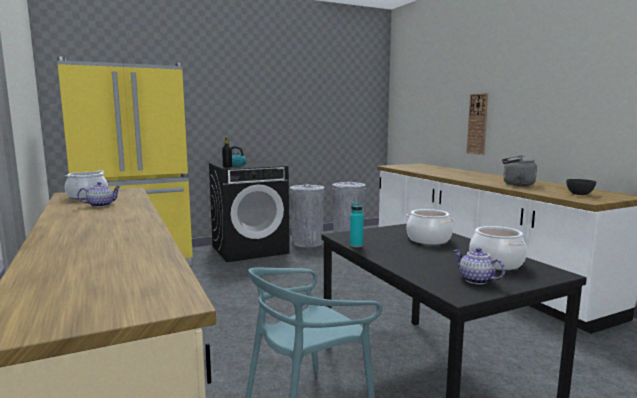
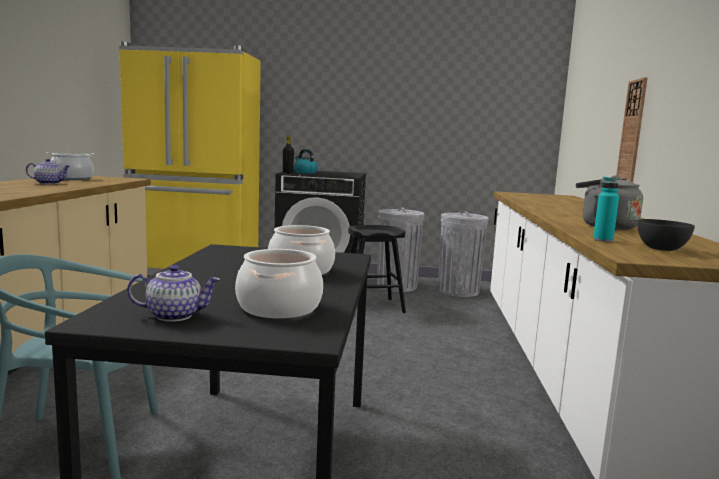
camera: 30 degrees right, 0 degrees up
turquoise bottle [350,202,364,247] -> turquoise bottle moved to [593,177,619,242]
teapot [454,248,505,284] -> teapot turned 90 degrees clockwise [127,265,220,322]
none -> black stool [348,225,406,313]

